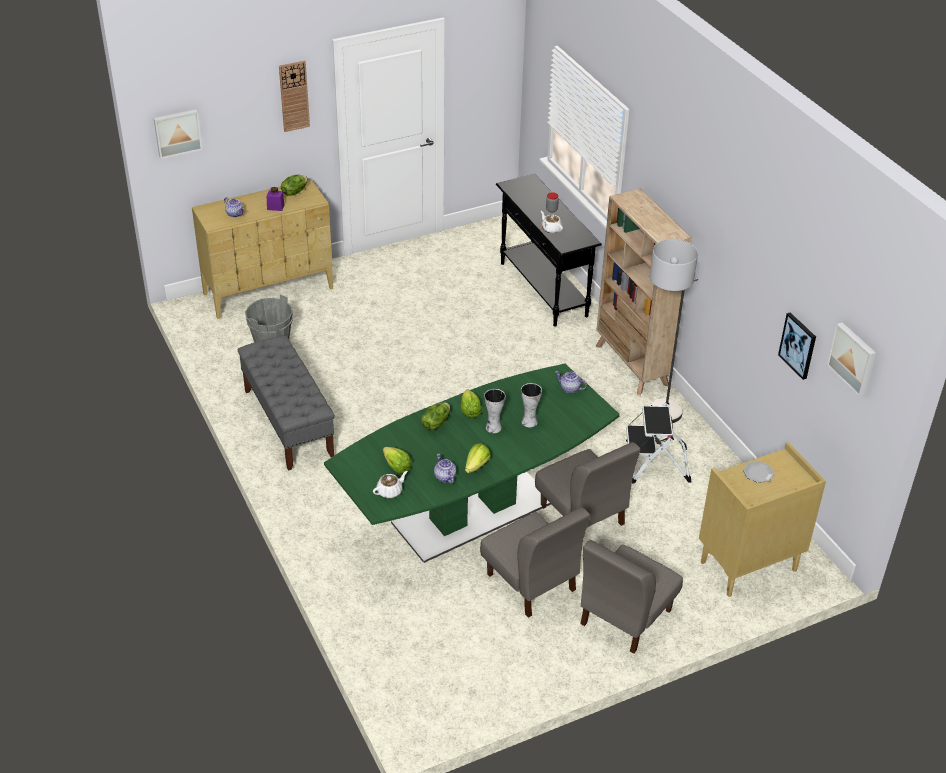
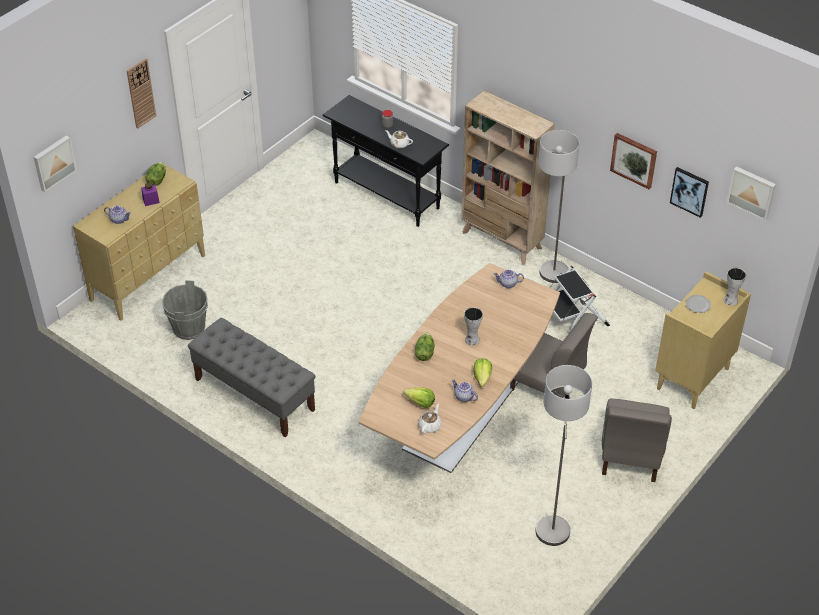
camera: 25 degrees left, 5 degrees up
green dining table [324,364,620,563] -> brown dining table [359,263,560,473]
lettuce [461,390,482,418] -> none
grey chair [480,507,590,618] -> none
vase [521,383,542,427] -> vase moved to [724,268,746,306]
none -> grey floor lamp [536,365,592,546]
none -> picture [610,133,657,189]

